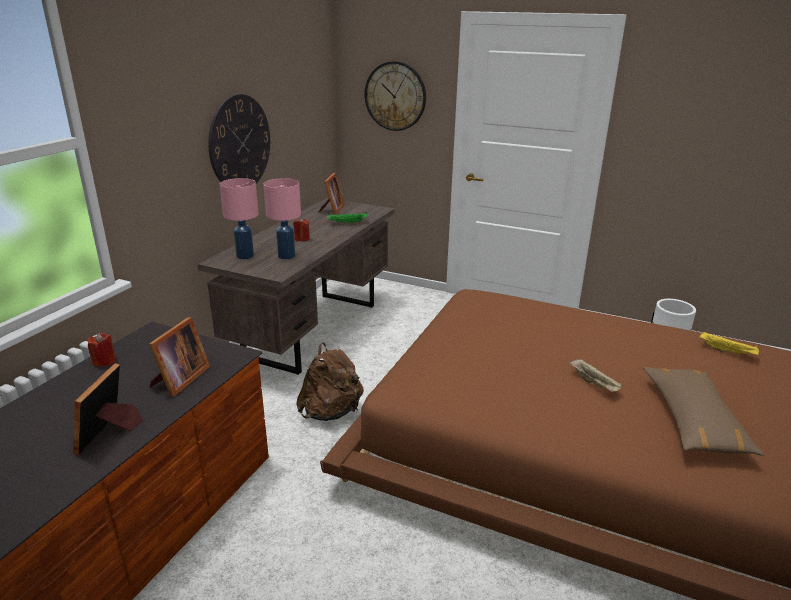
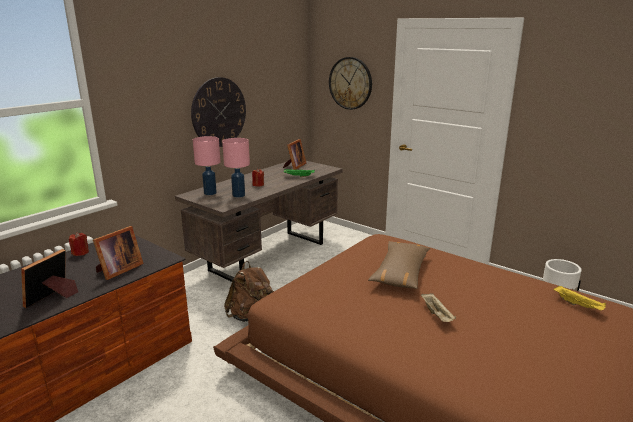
camera: 15 degrees right, 5 degrees down
brown pillow [643,367,764,455] -> brown pillow moved to [368,241,430,289]

